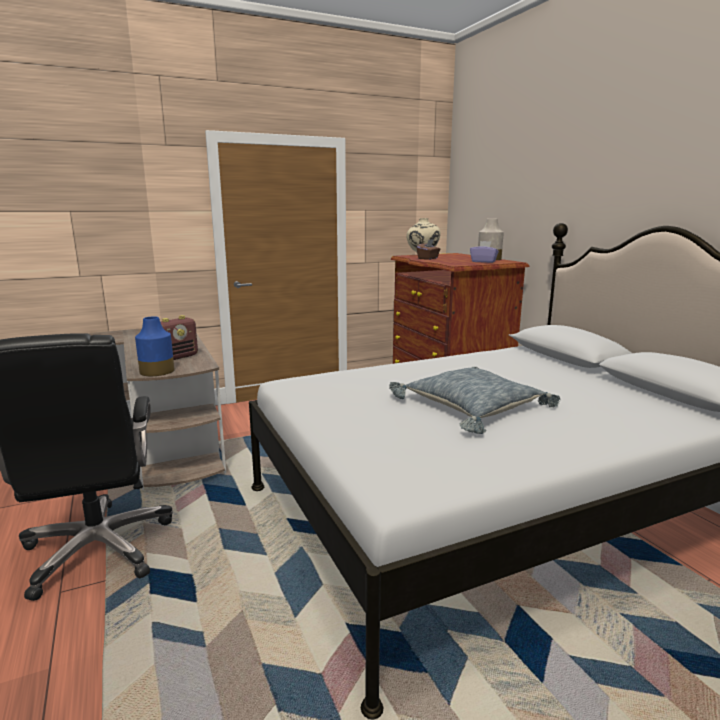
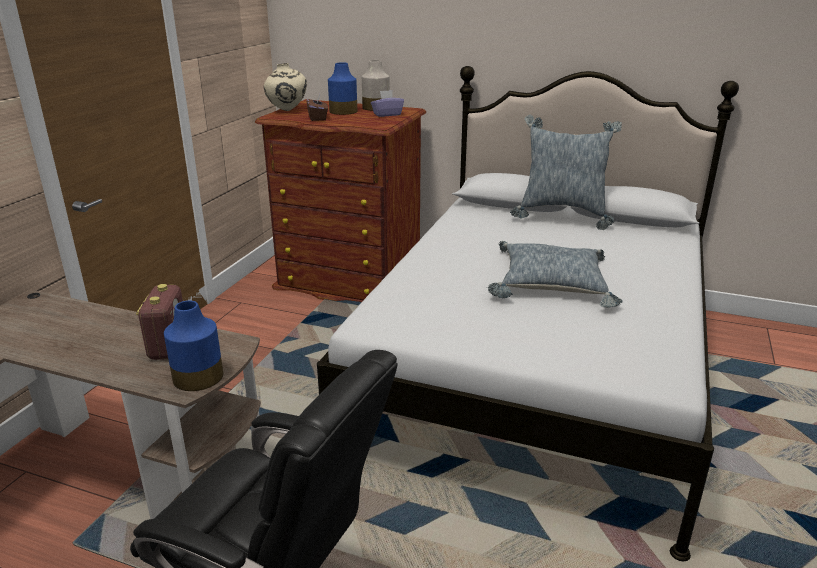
camera: 45 degrees left, 10 degrees up
none -> blue vase [328,62,358,115]
none -> pillow [509,115,622,230]

